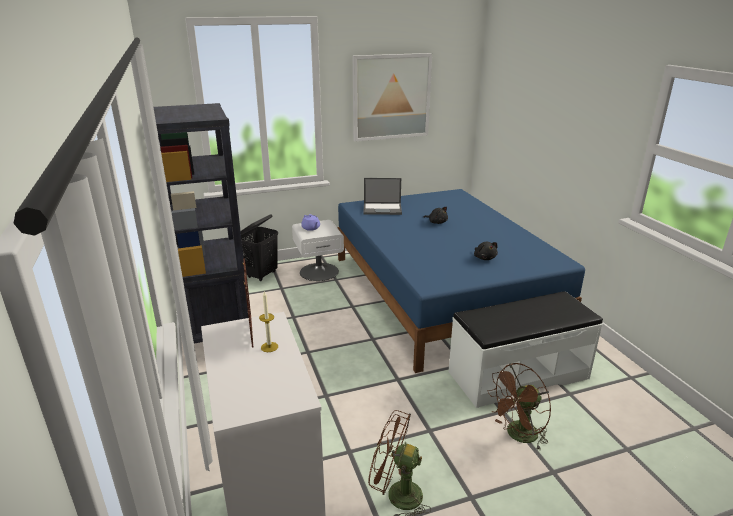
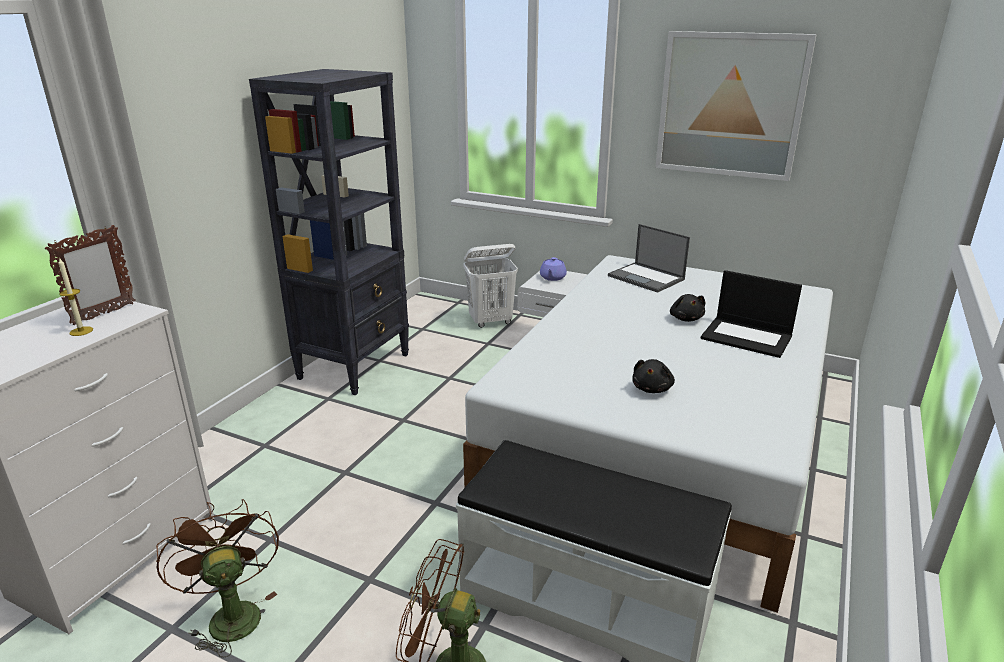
camera: 45 degrees right, 0 degrees up
black laundry basket [241,214,278,281] -> white laundry basket [463,244,518,328]
blue bed [337,189,585,373] -> white bed [463,255,833,613]
none -> laptop [701,270,802,358]

